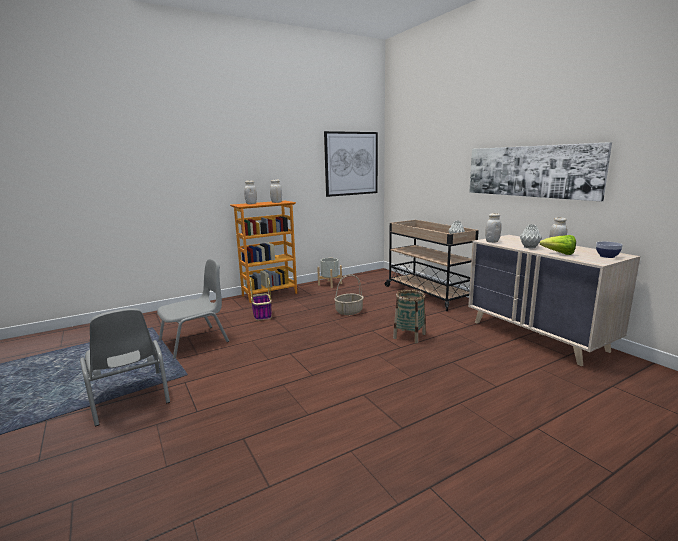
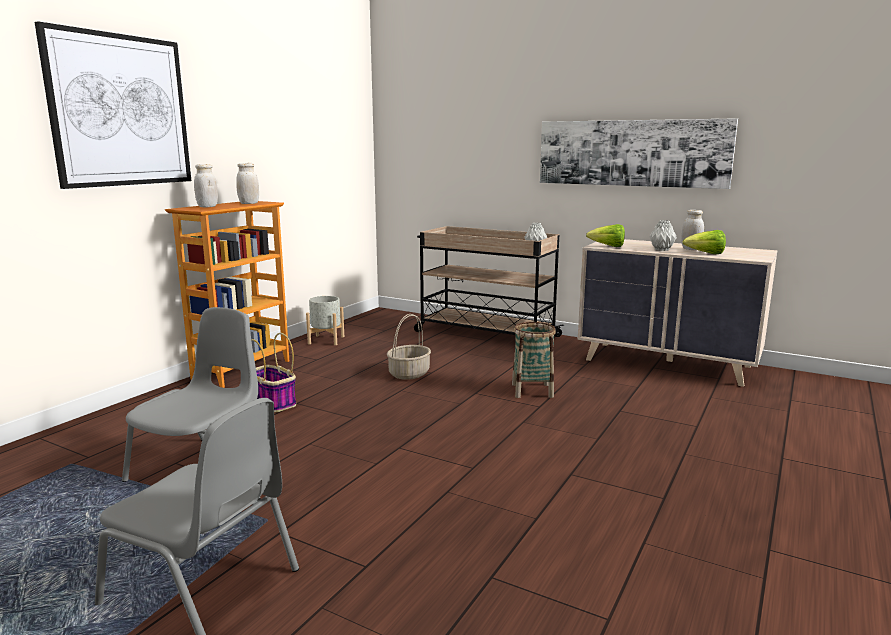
camera: 30 degrees left, 0 degrees up
picture [324,131,378,197] -> picture moved to [35,21,191,189]
white jar [485,213,501,243] -> lettuce [586,224,625,247]
bowl [596,242,623,258] -> none

